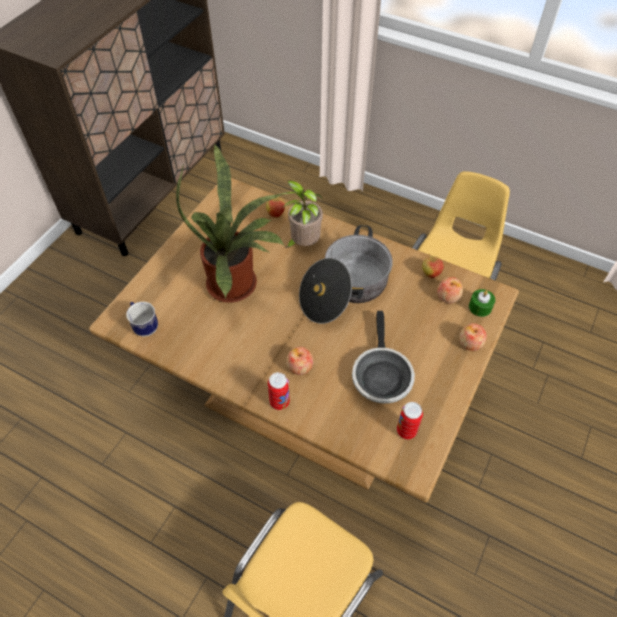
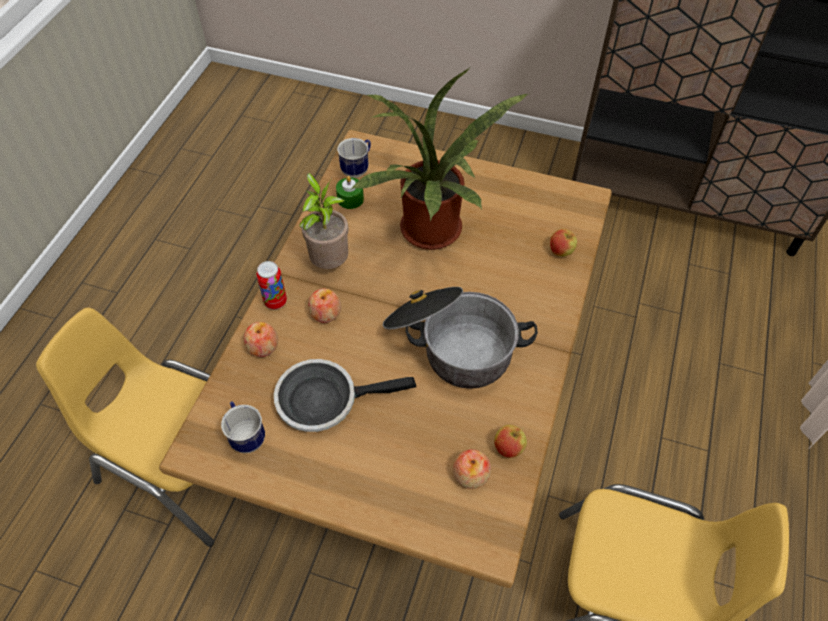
camera: 80 degrees right, 0 degrees up
potted plant [281,180,323,248] -> potted plant moved to [299,173,348,269]
can [397,402,423,439] -> mug [221,401,265,453]
apple [459,323,487,351] -> apple moved to [243,322,278,357]
green candle [469,289,495,317] -> green candle moved to [336,176,364,209]

